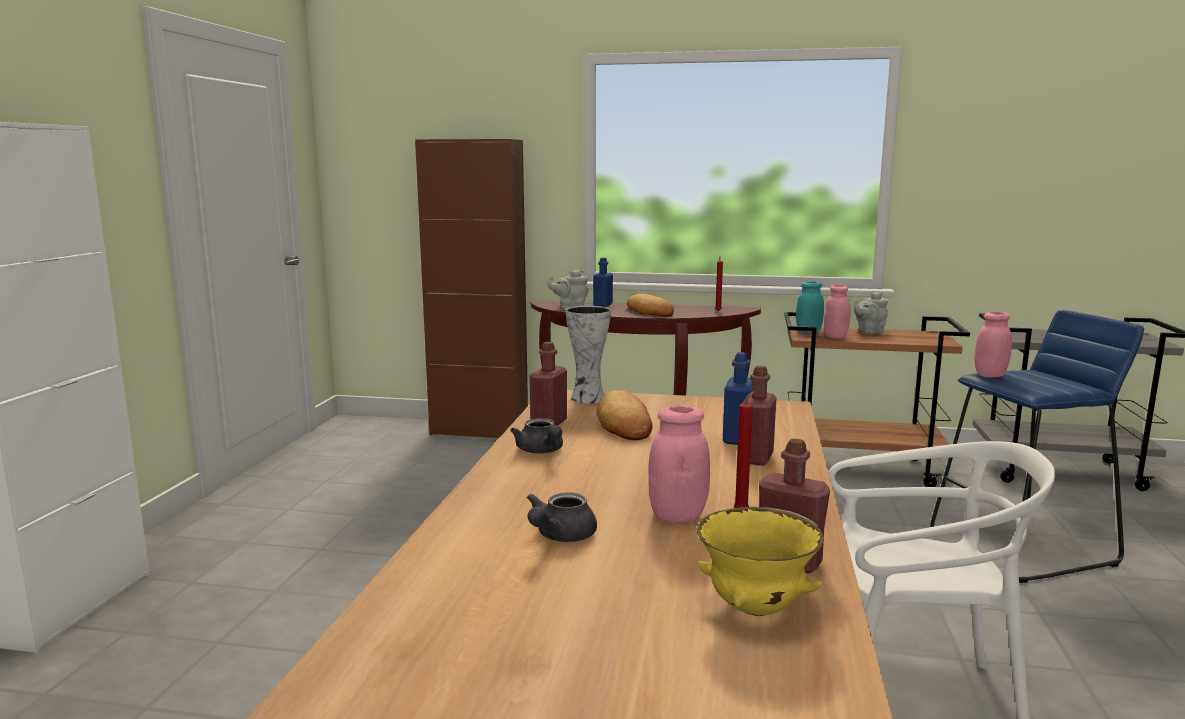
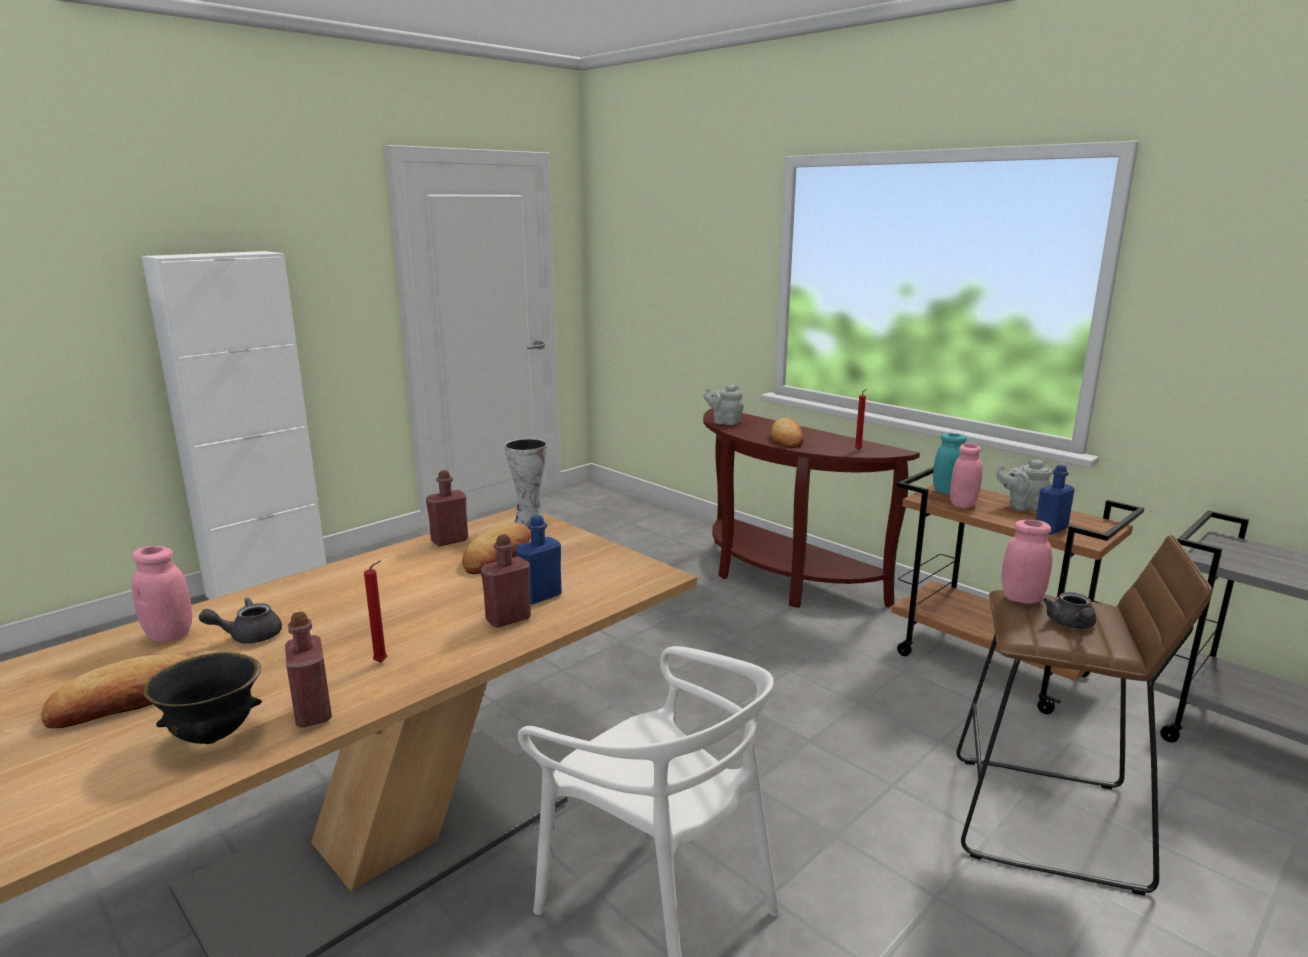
camera: 35 degrees right, 5 degrees up
brown cabinet [415,139,528,438] -> none
grey teapot [510,418,563,454] -> grey teapot moved to [1043,592,1096,629]
blue bottle [593,258,613,307] -> blue bottle moved to [1036,465,1075,535]
pink jar [648,406,710,523] -> pink jar moved to [132,546,192,642]
yellow bowl [696,507,824,616] -> black bowl [144,652,262,744]
blue stool [930,310,1144,583] -> brown stool [957,535,1212,896]
none -> bread [41,655,192,728]

